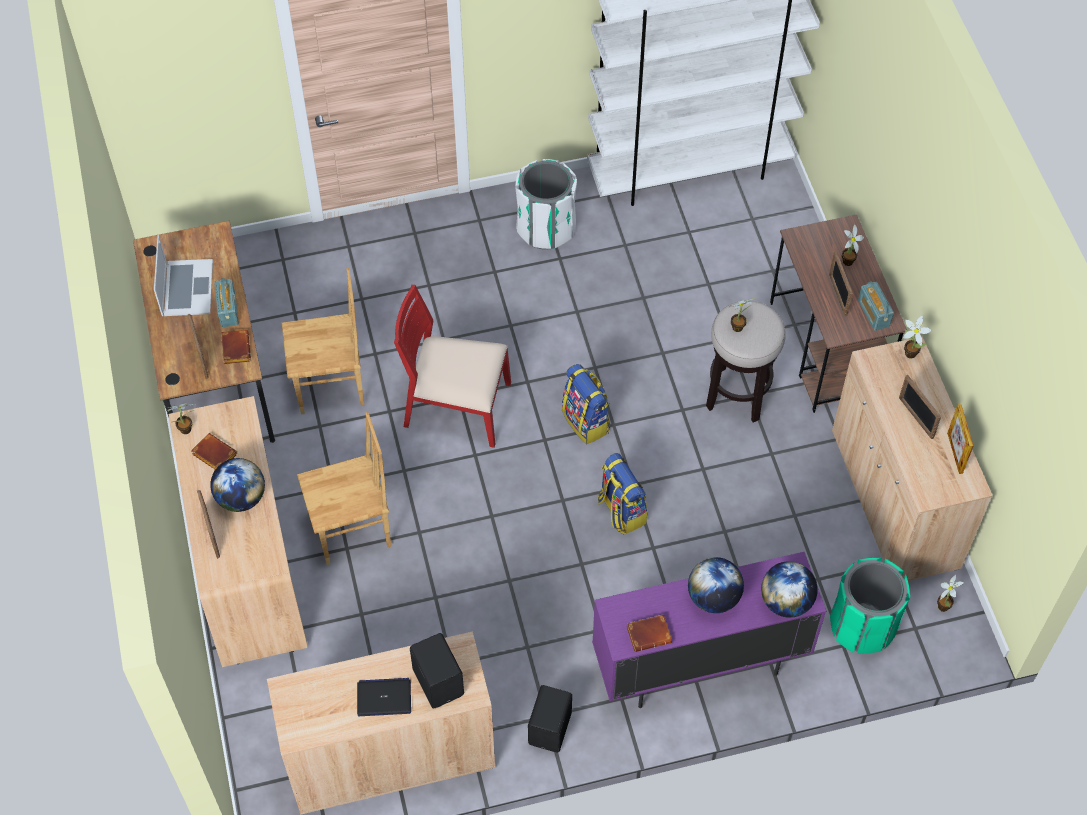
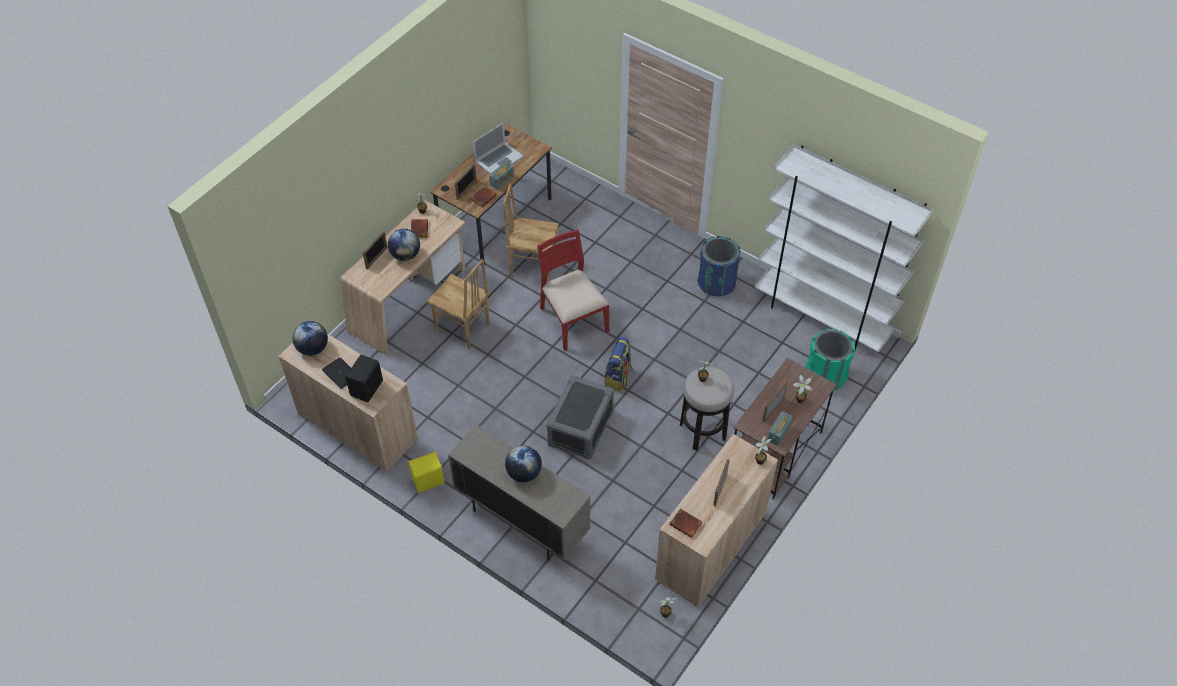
camera: 50 degrees right, 5 degrees down
brown chair [282,268,365,414] -> brown chair turned 150 degrees clockwise [503,183,559,282]
white trash can [515,159,577,250] -> blue trash can [697,236,741,297]
black speaker [528,685,572,752] -> yellow speaker [408,452,445,493]
purple cabinet [592,552,826,708] -> beige cabinet [448,425,591,561]
backpack [598,453,647,535] -> grey storage box [546,375,614,460]
brown book [627,614,672,652] -> brown book moved to [670,508,702,538]
globe [761,561,818,618] -> globe moved to [292,321,328,356]
green trash can [830,558,910,654] -> green trash can moved to [806,329,855,391]
picture frame [947,404,973,474] -> none

